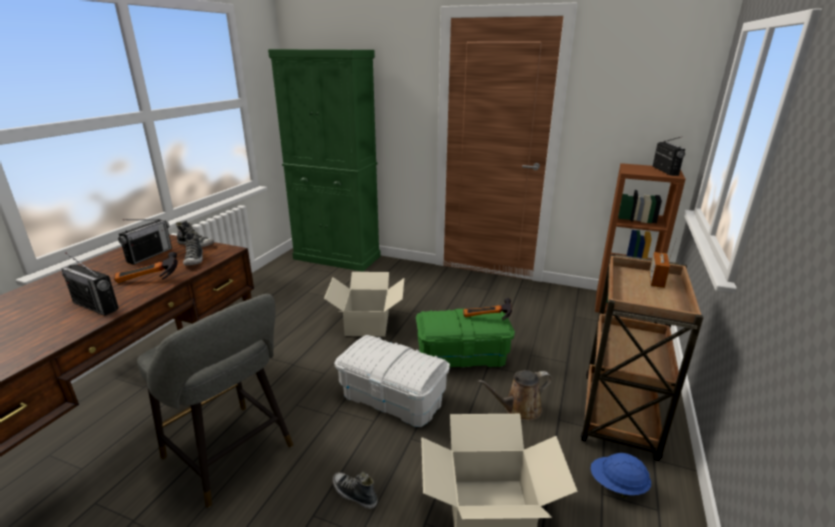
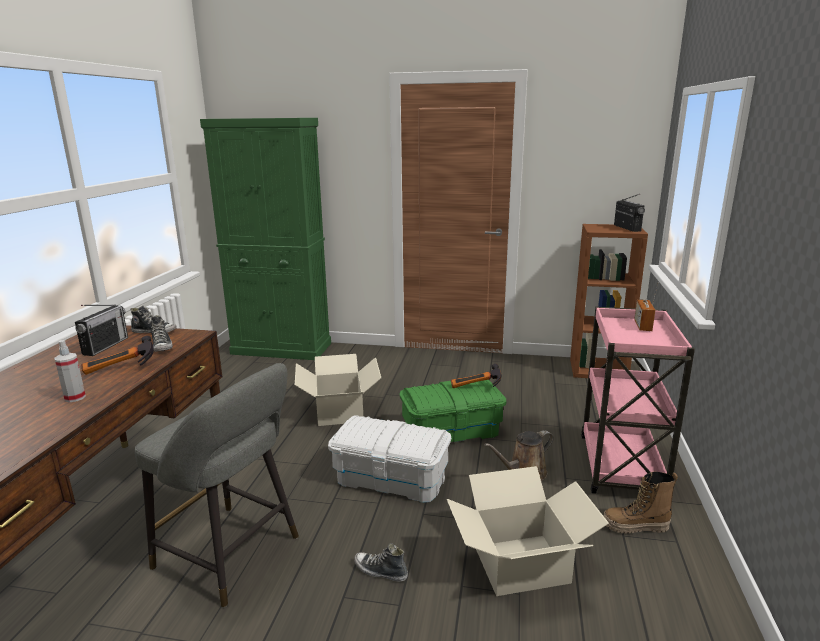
camera: 10 degrees left, 5 degrees down
radio [62,252,119,316] -> spray bottle [54,340,86,402]
brown cart [581,254,704,461] -> pink cart [581,307,695,494]
blue hard hat [590,453,651,498] -> boot [604,472,678,534]

